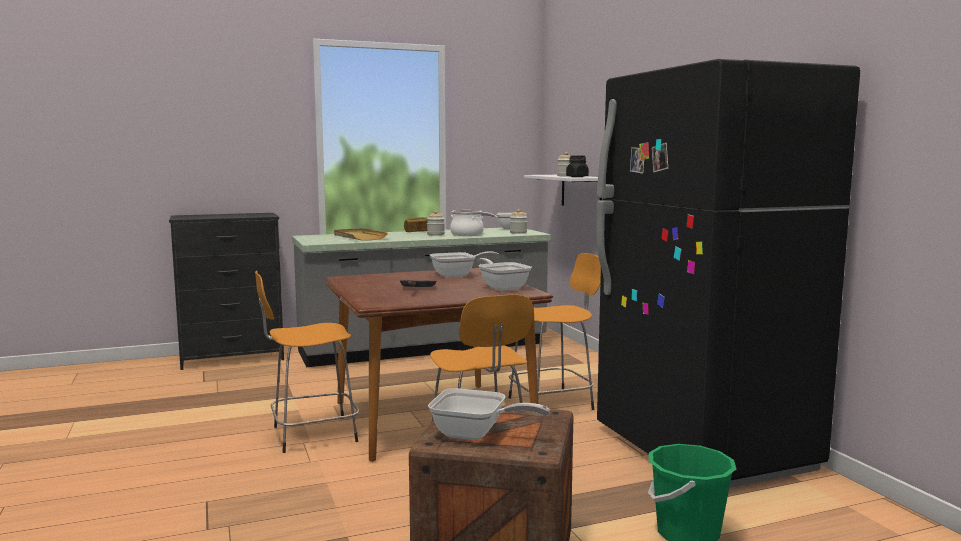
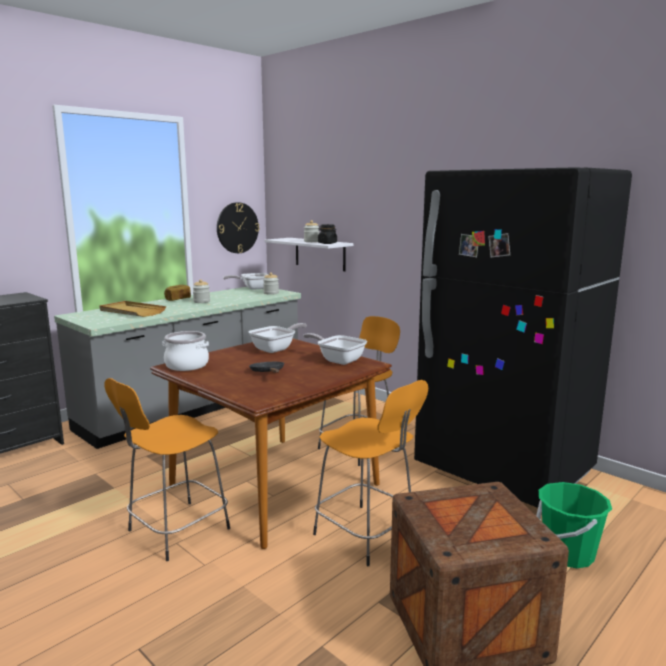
camera: 25 degrees left, 5 degrees up
frying pan [428,388,550,440] -> none
cooking pot [450,210,484,236] -> cooking pot moved to [163,331,209,371]
none -> wall clock [217,202,259,253]

